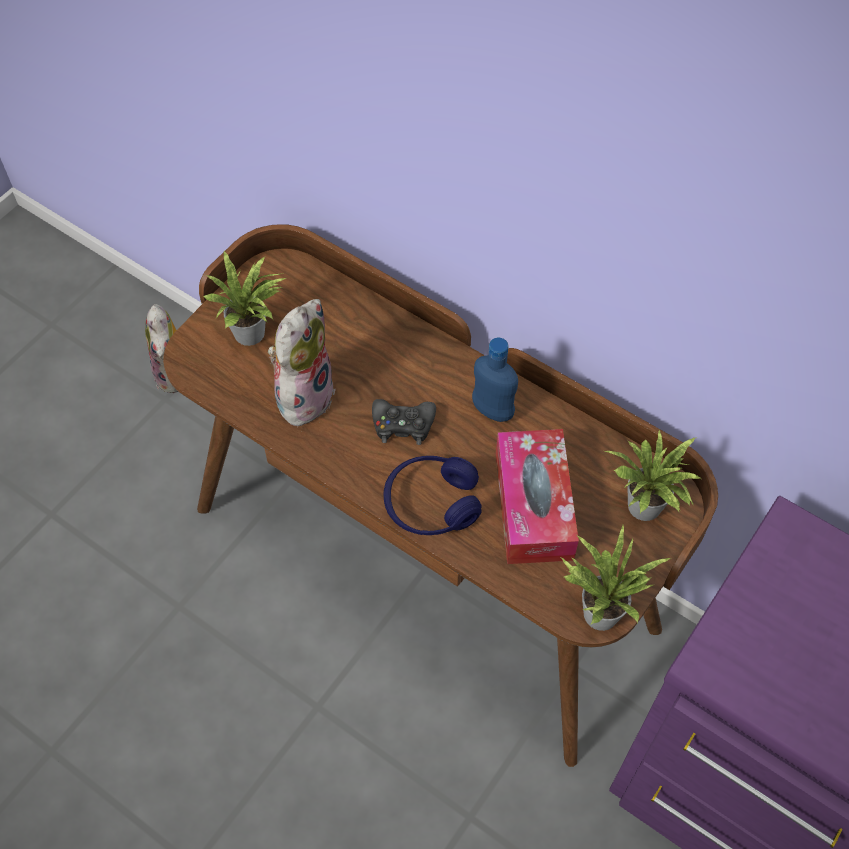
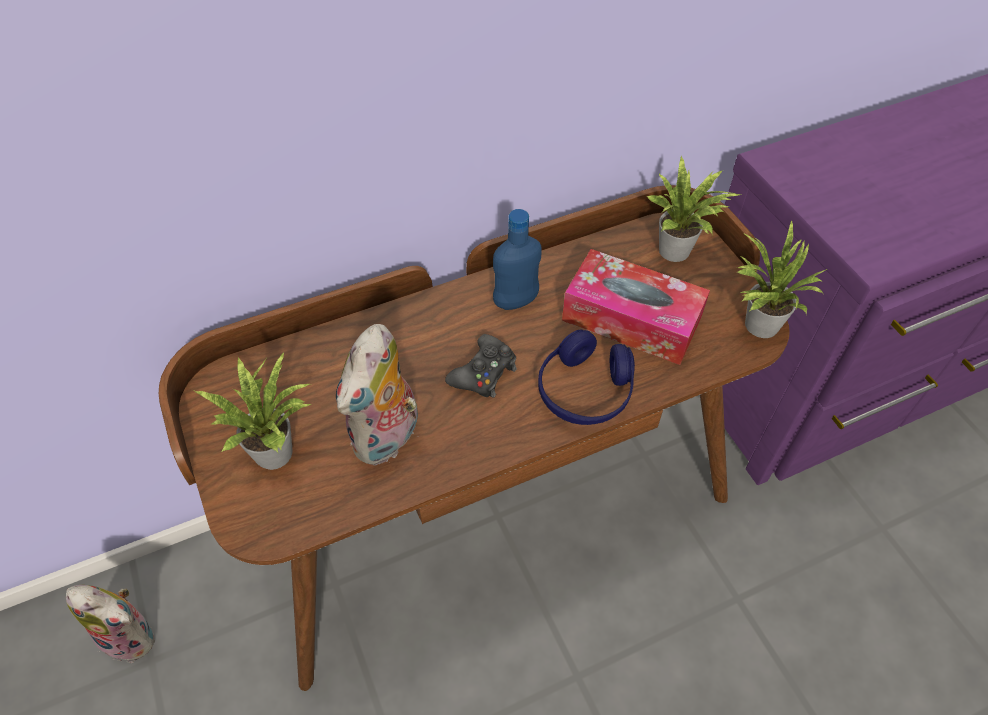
camera: 60 degrees left, 5 degrees down
plush toy [268,299,336,428] -> plush toy turned 120 degrees counterclockwise [336,324,419,465]

